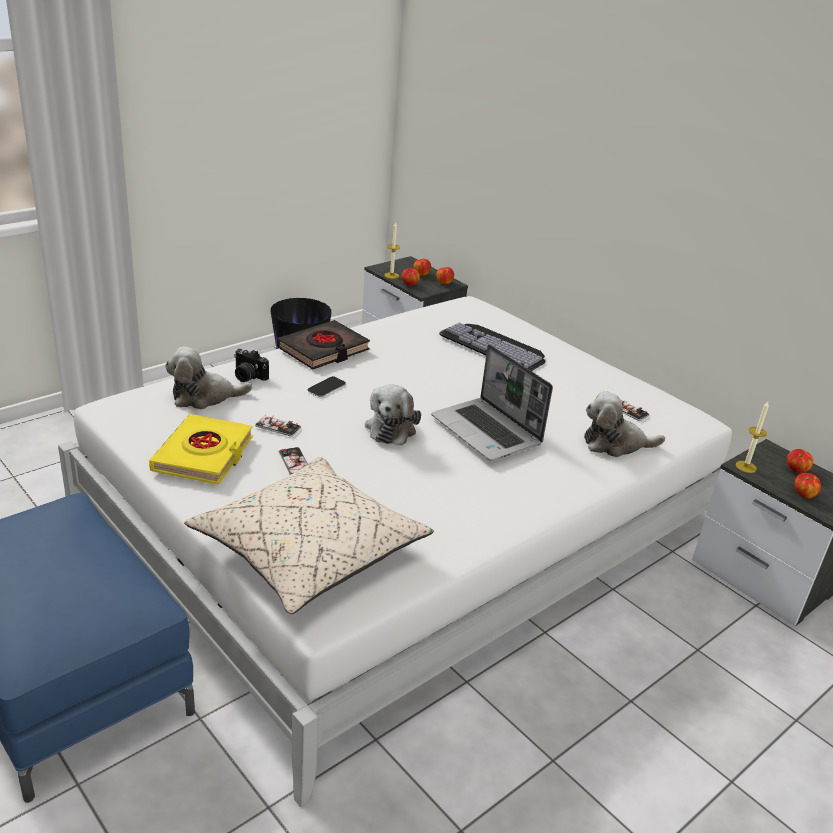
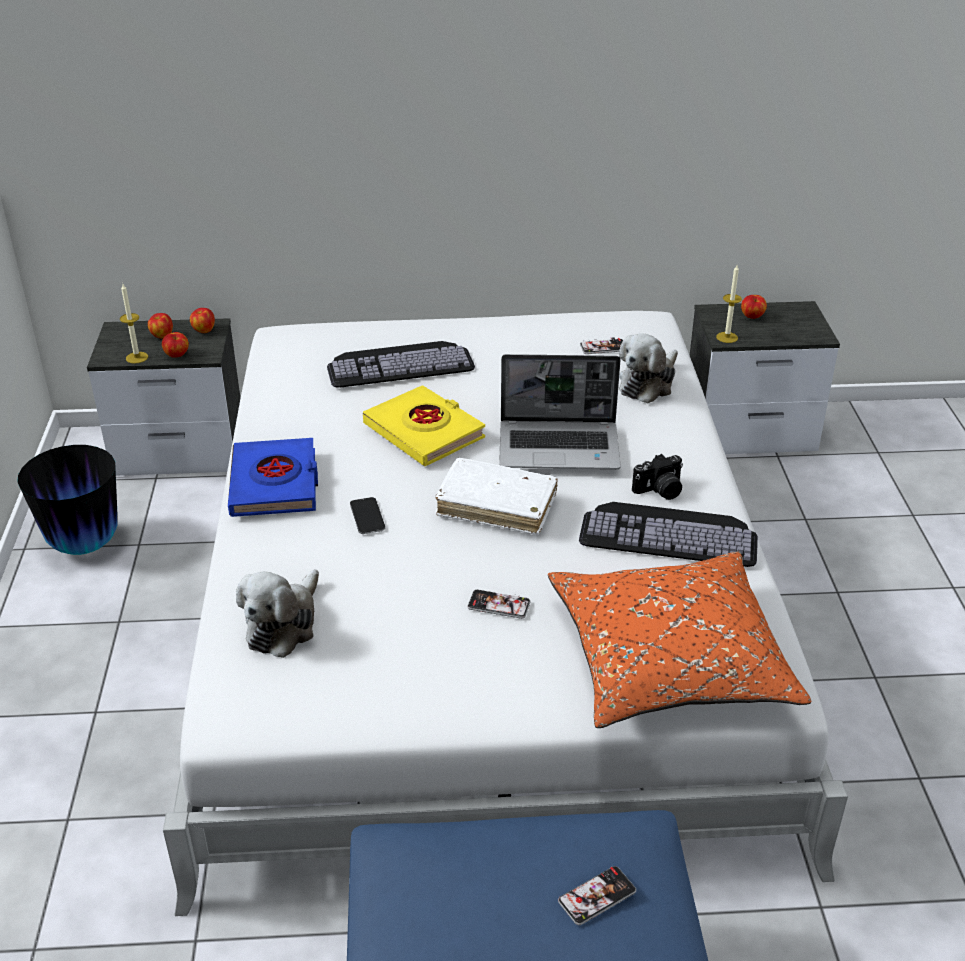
camera: 50 degrees left, 5 degrees up
yellow book [149,414,253,485] -> yellow book moved to [363,385,485,466]
beige pillow [184,457,434,614] -> orange pillow [548,552,812,728]
camera [234,349,269,382] -> camera moved to [632,454,683,500]
phone [255,415,301,437] -> phone moved to [558,866,636,925]
black book [277,320,370,370] -> blue book [228,438,318,517]
plush toy [365,384,421,445] -> white book [435,458,558,535]
apple [794,473,821,499] -> none
none -> keyboard [579,502,758,567]

